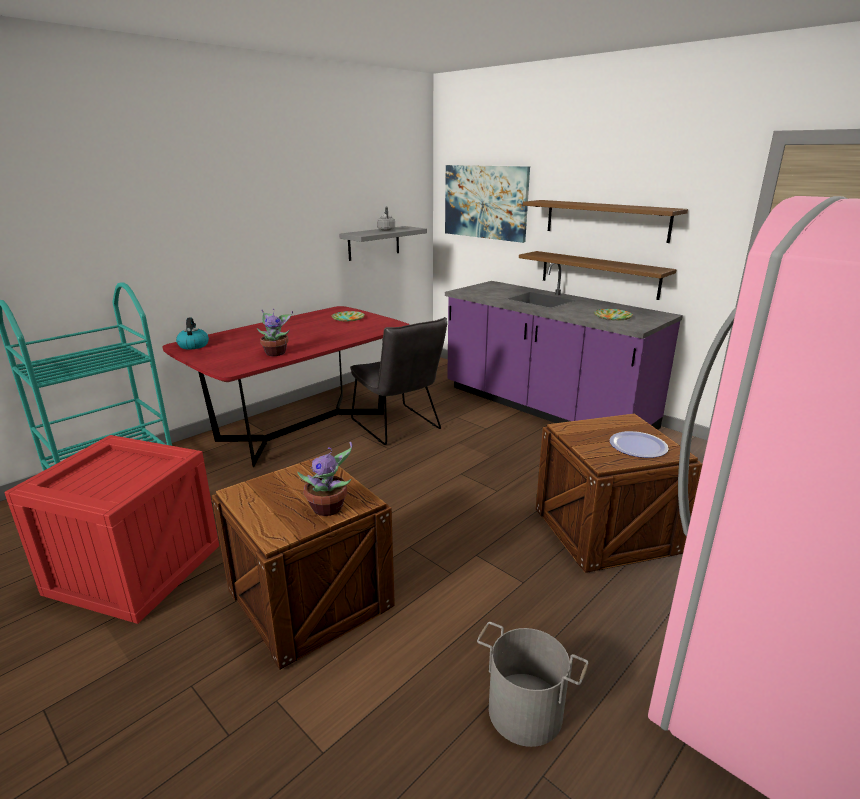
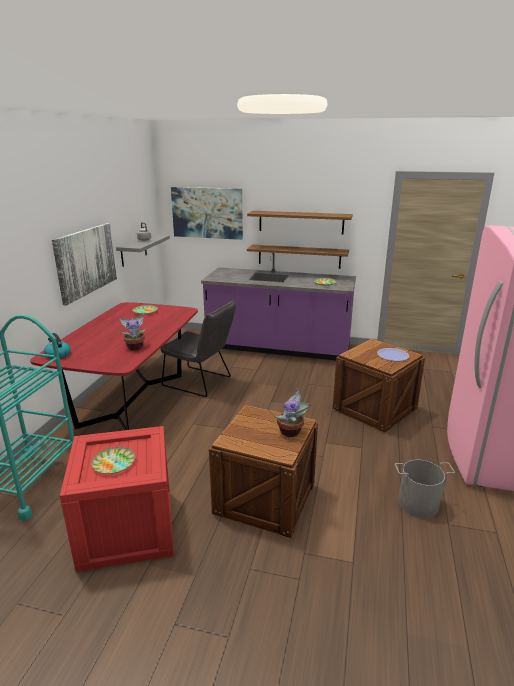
camera: 30 degrees left, 0 degrees up
none -> picture [52,223,117,306]
none -> plate [91,447,135,474]

